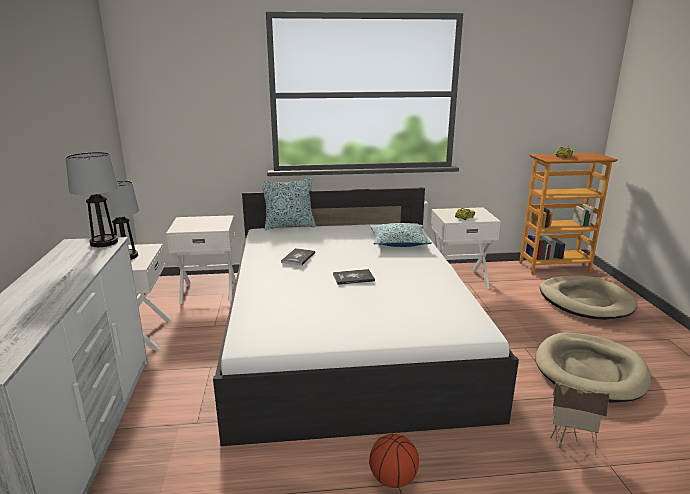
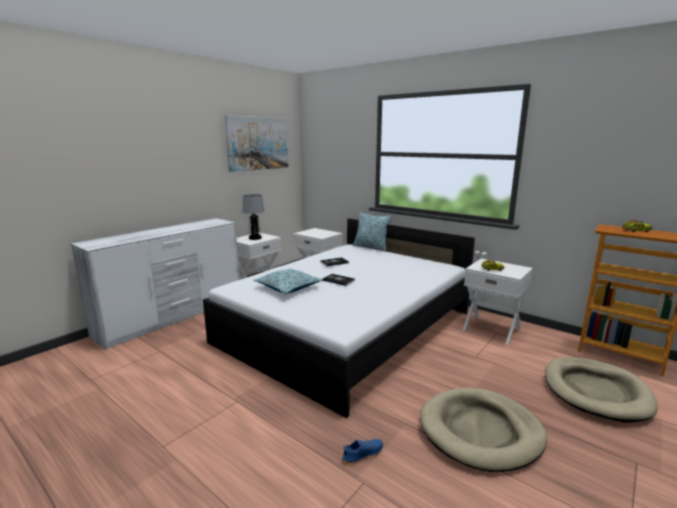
camera: 45 degrees right, 5 degrees down
table lamp [65,152,118,247] -> none
basketball [369,434,419,488] -> none
pillow [370,223,432,247] -> pillow moved to [253,269,323,294]
toy house [550,381,610,455] -> blue shoe [342,439,383,466]
none -> picture [225,115,288,172]

